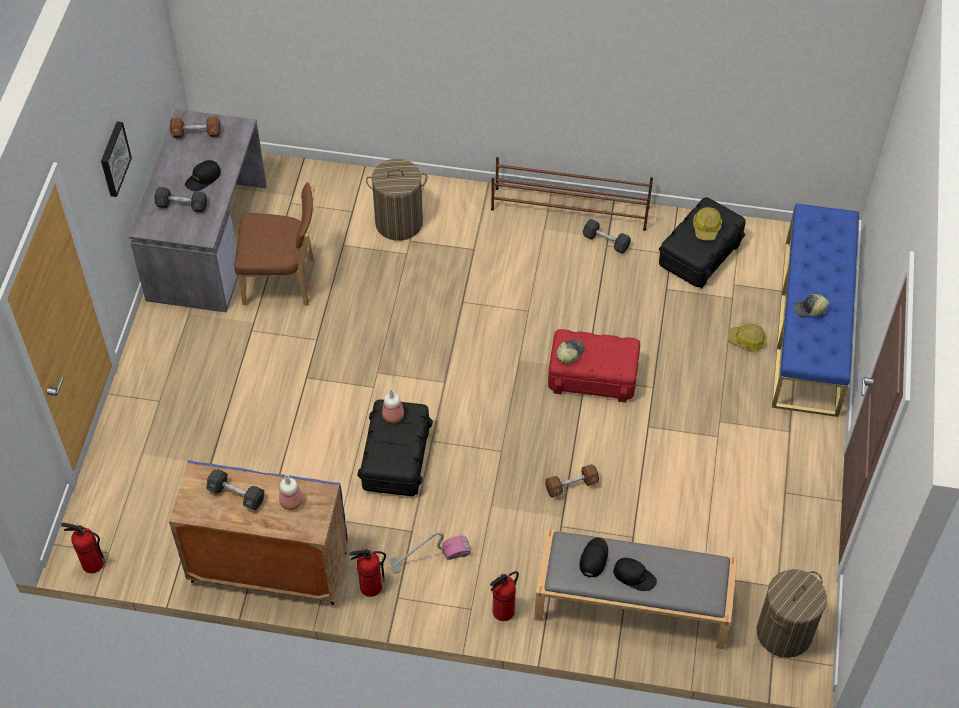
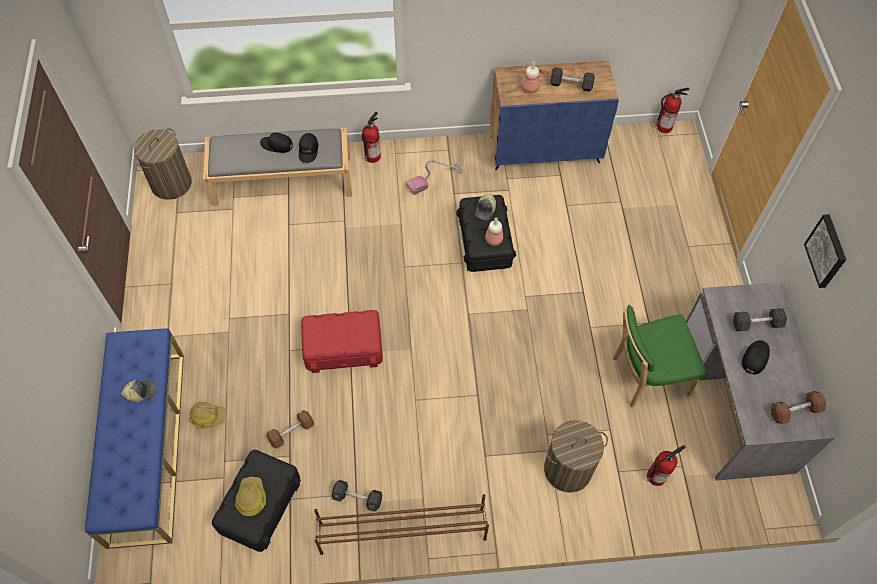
camera: 165 degrees right, 5 degrees up
brown chair [234,182,315,306] -> green chair [613,305,706,408]
fire extinguisher [350,548,386,597] -> fire extinguisher moved to [647,445,686,486]
brown dumbbell [545,464,599,497] -> brown dumbbell moved to [267,410,314,449]
cap [556,339,585,364] -> cap moved to [475,194,496,220]

